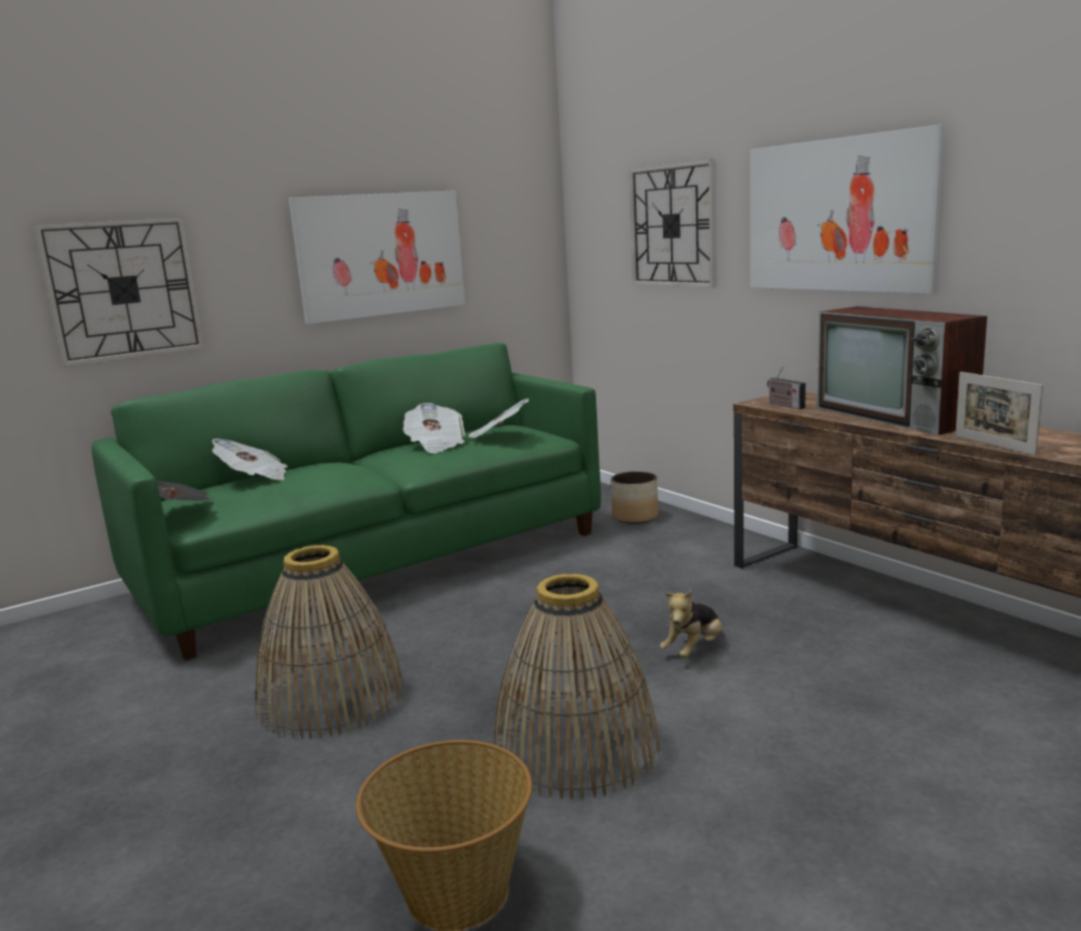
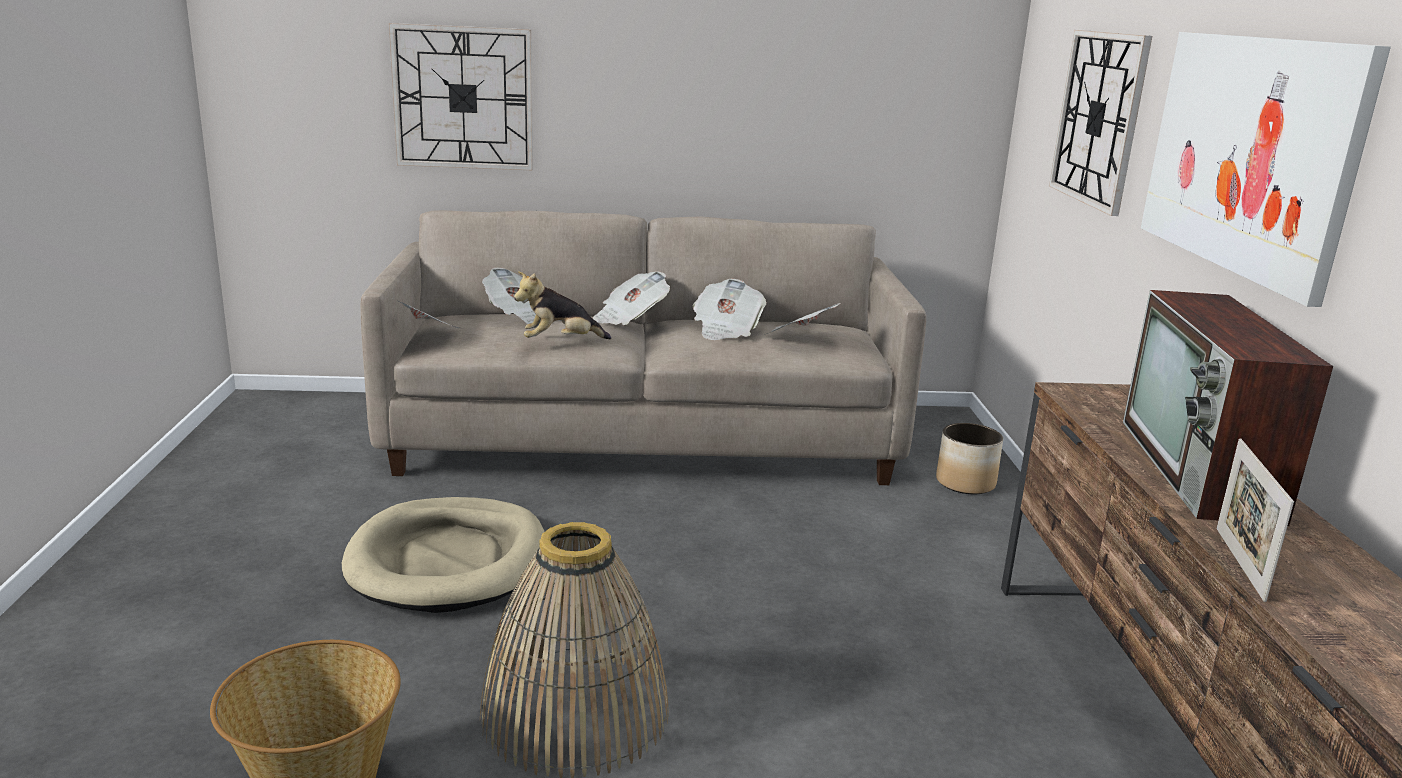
camera: 30 degrees right, 5 degrees up
green sofa [92,343,601,661] -> beige sofa [360,210,926,485]
basket [255,545,404,739] -> beige dog bed [342,497,545,613]
picture [288,190,465,324] -> none
plush toy [660,590,723,658] -> plush toy moved to [514,271,611,339]
radio [767,366,806,409] -> none
none -> newspaper [592,271,670,325]

